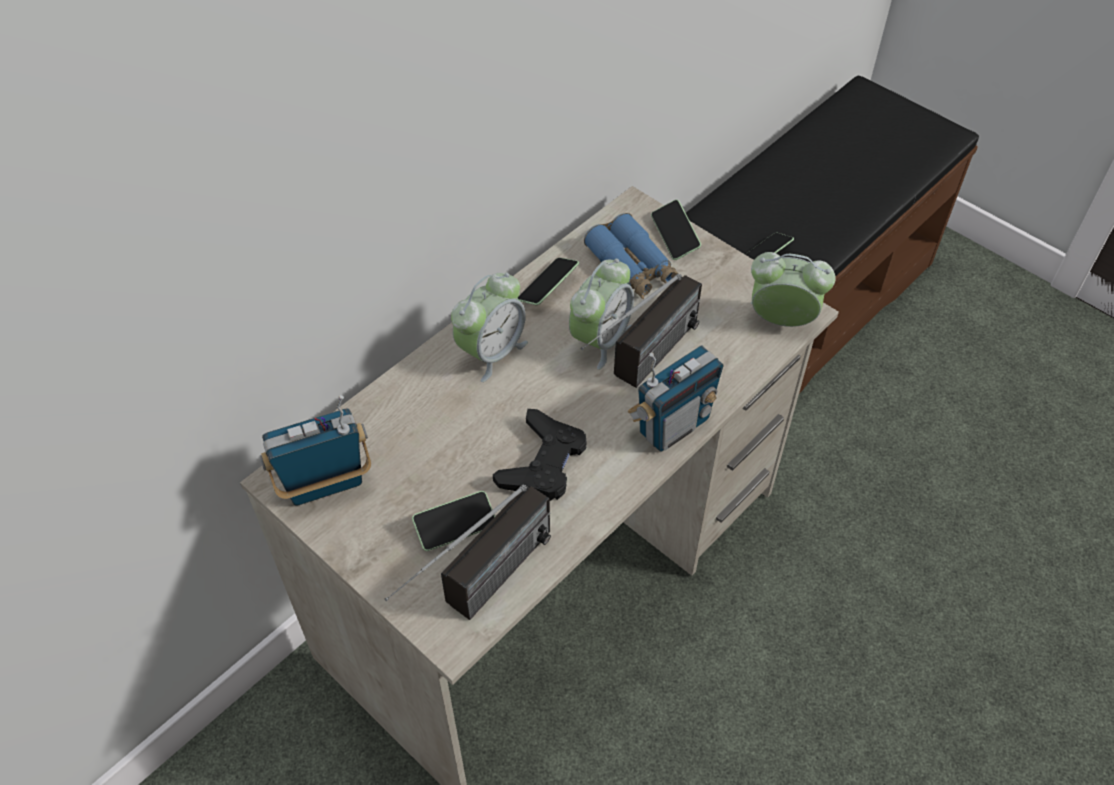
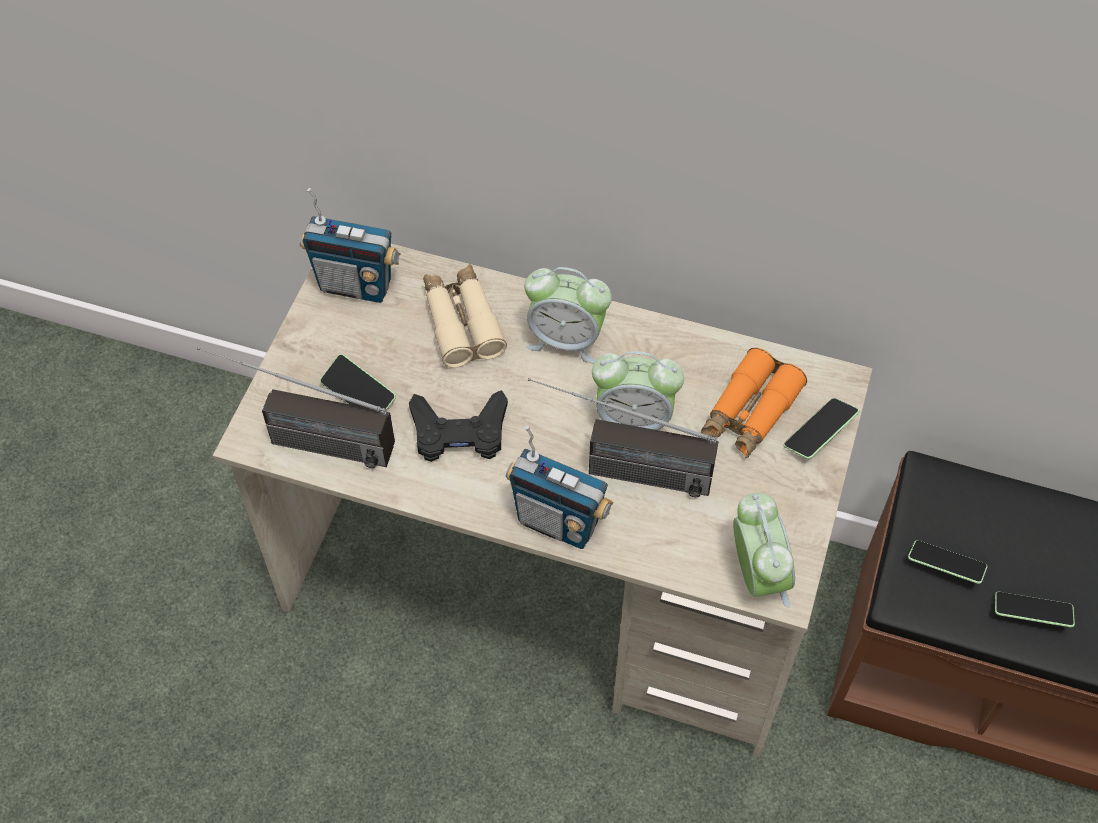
camera: 65 degrees right, 5 degrees up
radio [260,395,371,505] -> radio turned 150 degrees clockwise [300,188,401,303]
phone [517,257,579,305] -> phone moved to [995,592,1075,627]
blue binoculars [584,213,679,299] -> orange binoculars [701,348,807,458]
none -> beige binoculars [423,264,507,368]

